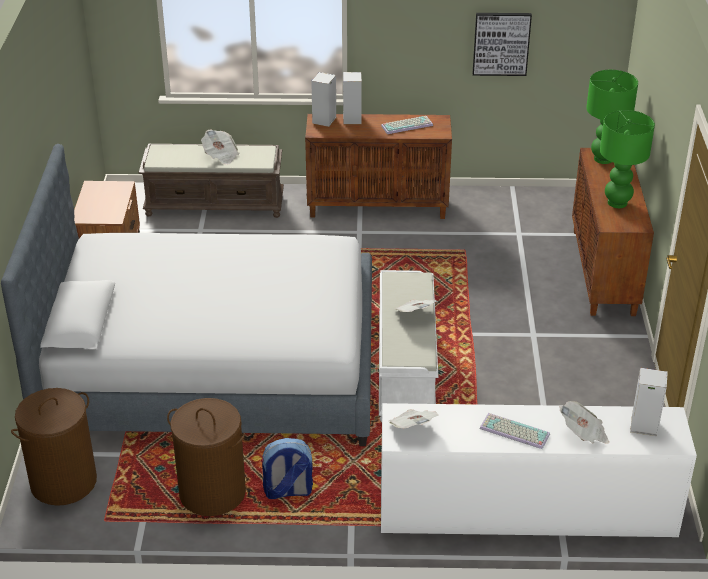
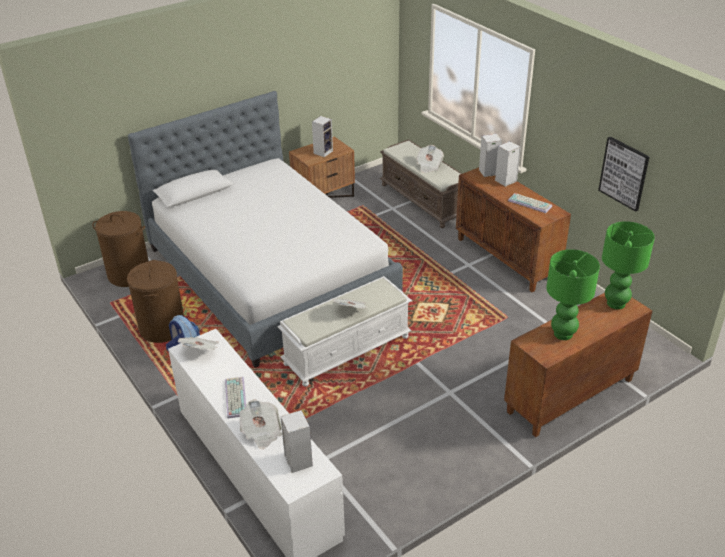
camera: 55 degrees right, 0 degrees up
none -> speaker [312,116,333,157]

